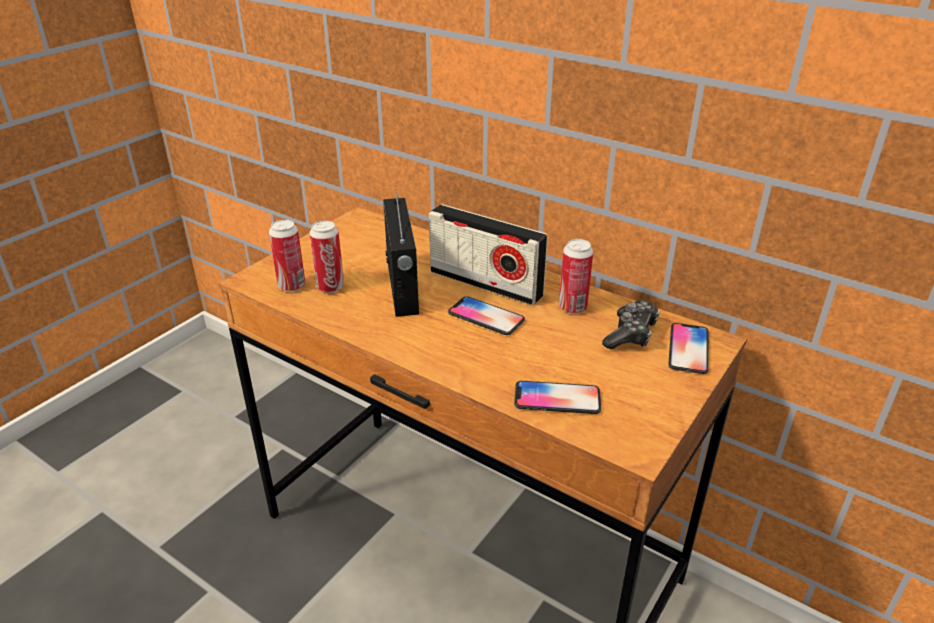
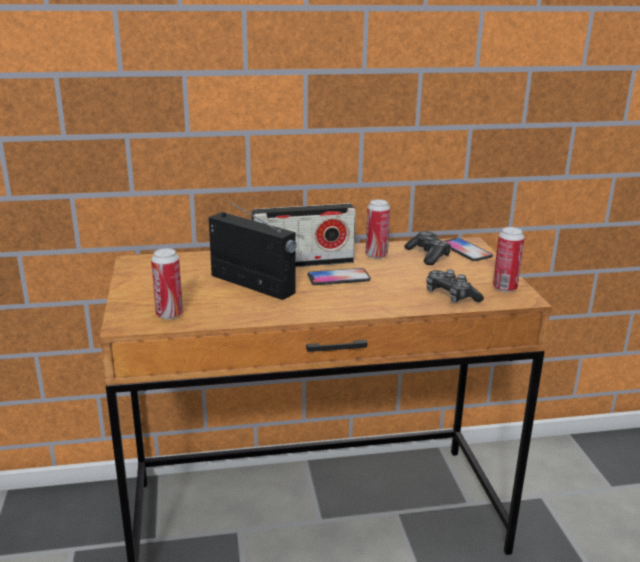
camera: 45 degrees left, 10 degrees down
can [310,220,344,293] -> can moved to [493,227,525,292]
phone [514,381,601,414] -> game controller [426,269,484,303]

